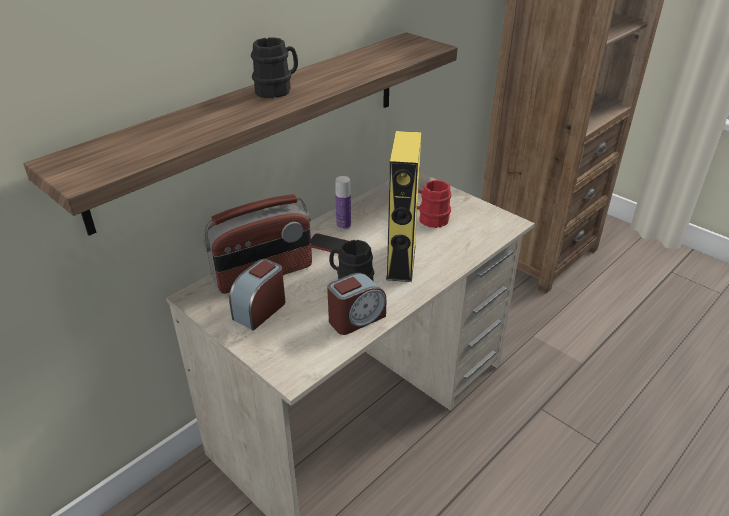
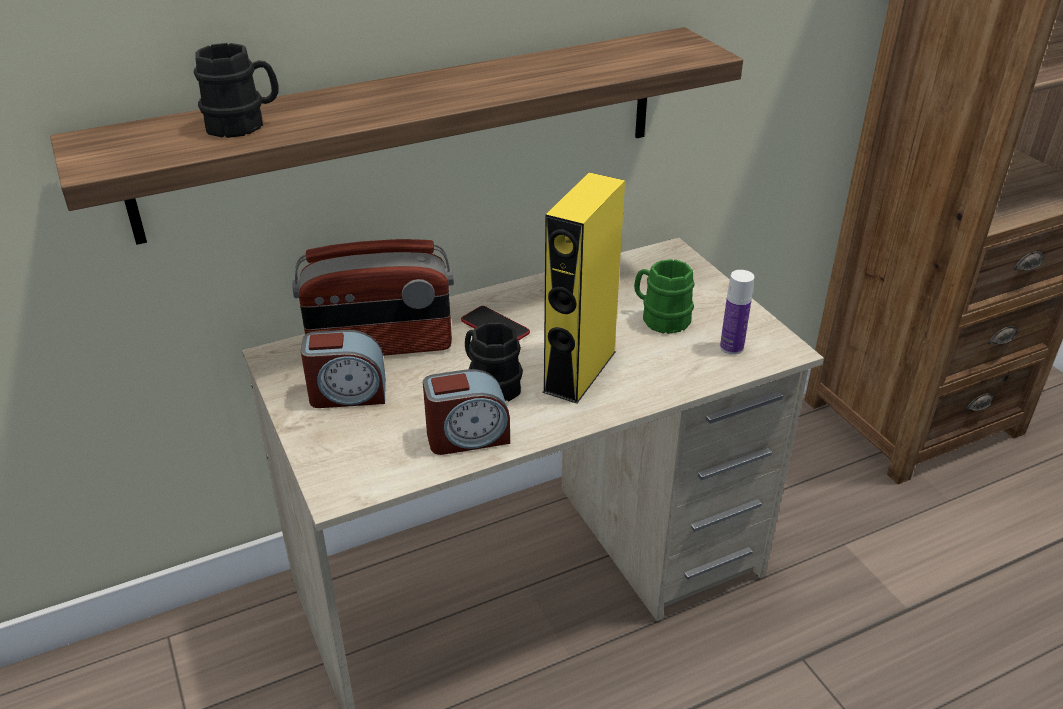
camera: 20 degrees right, 0 degrees up
alarm clock [229,259,285,331] -> alarm clock turned 150 degrees counterclockwise [301,330,386,408]
black mug [251,38,298,98] -> black mug moved to [194,43,278,138]
bottle [335,176,351,230] -> bottle moved to [720,270,754,355]
red mug [417,180,451,228] -> green mug [634,259,694,334]

